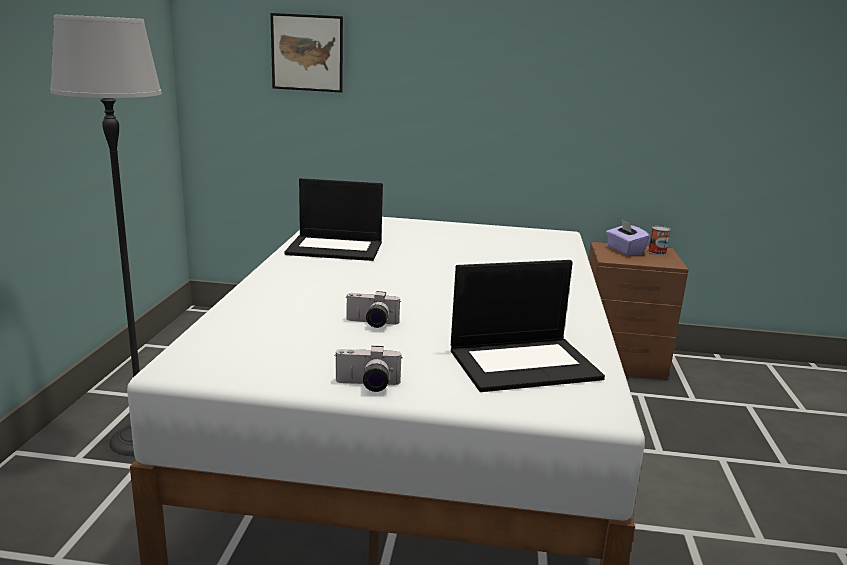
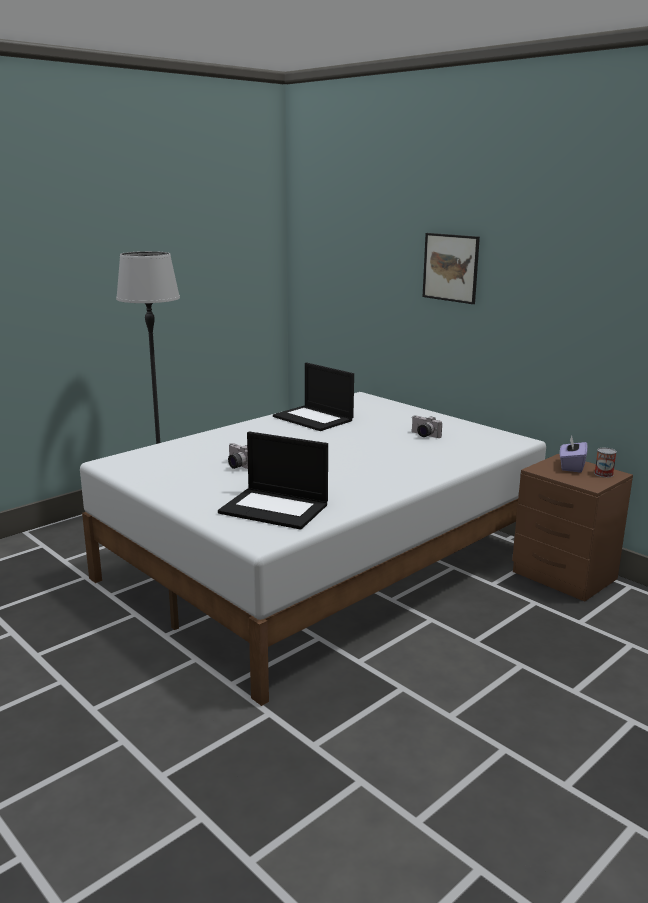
camera: 40 degrees right, 0 degrees up
picture [270,13,343,93] -> picture moved to [423,233,480,304]
camera [335,346,403,392] -> camera moved to [412,416,442,438]

